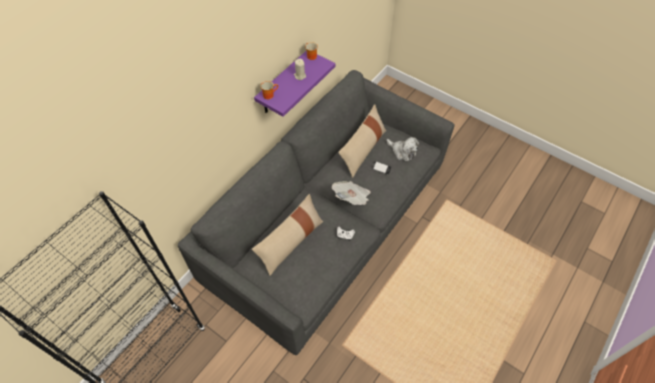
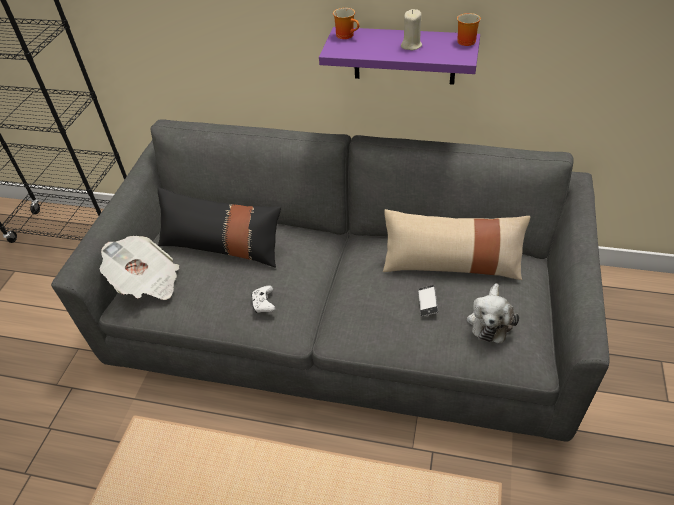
camera: 70 degrees right, 10 degrees down
beige pillow [252,194,323,276] -> black pillow [158,187,281,268]
newspaper [332,181,371,205] -> newspaper moved to [99,236,179,300]

